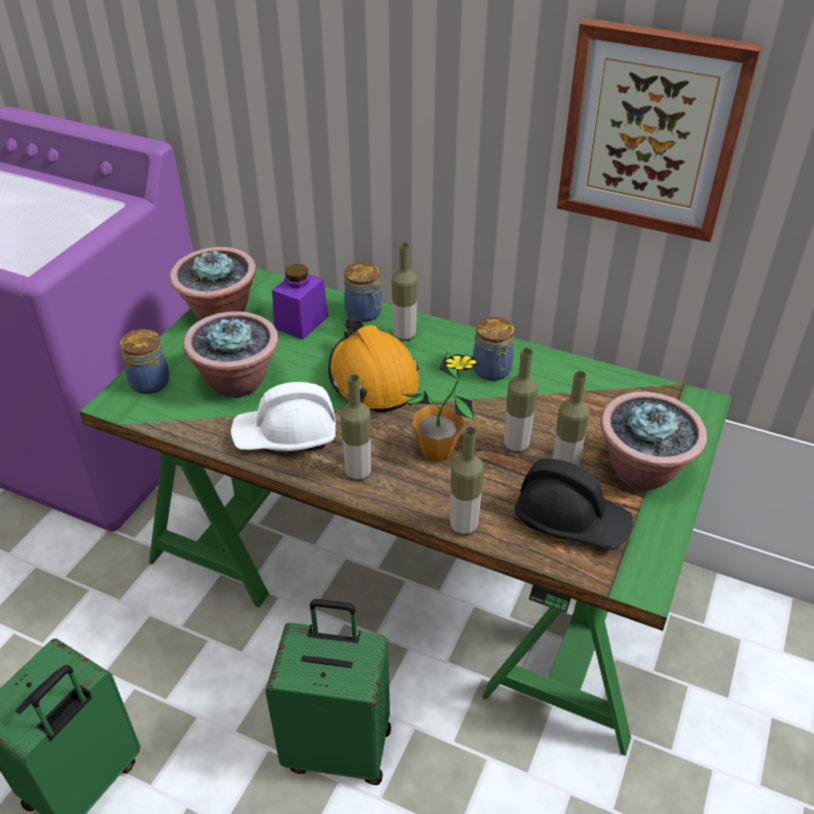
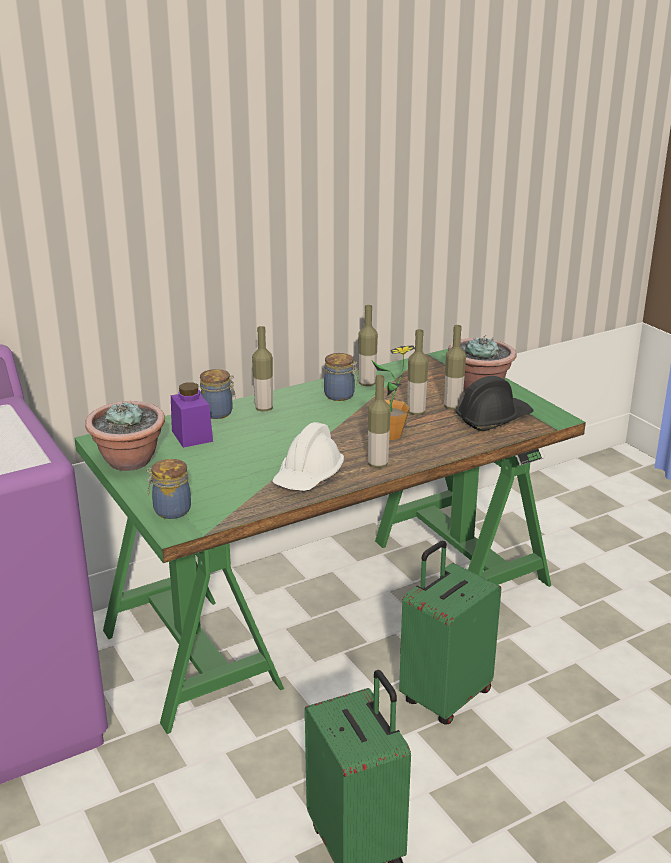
camera: 55 degrees left, 15 degrees down
potted plant [183,311,279,398] -> none
orange hard hat [328,317,419,413] -> none
bottle [450,427,484,536] -> bottle moved to [359,305,378,386]
picture [557,18,762,242] -> none

